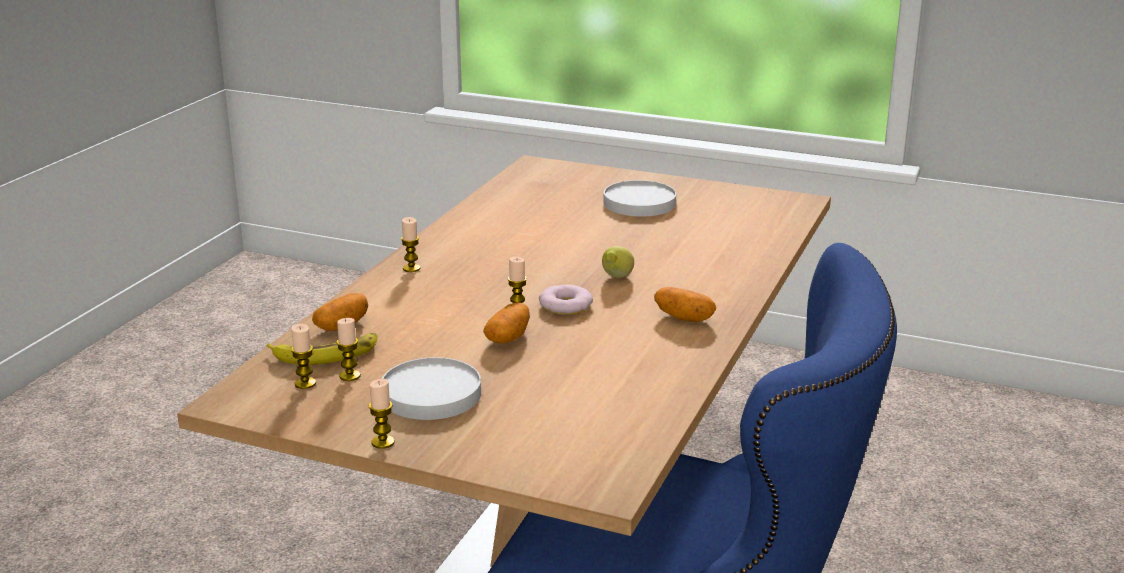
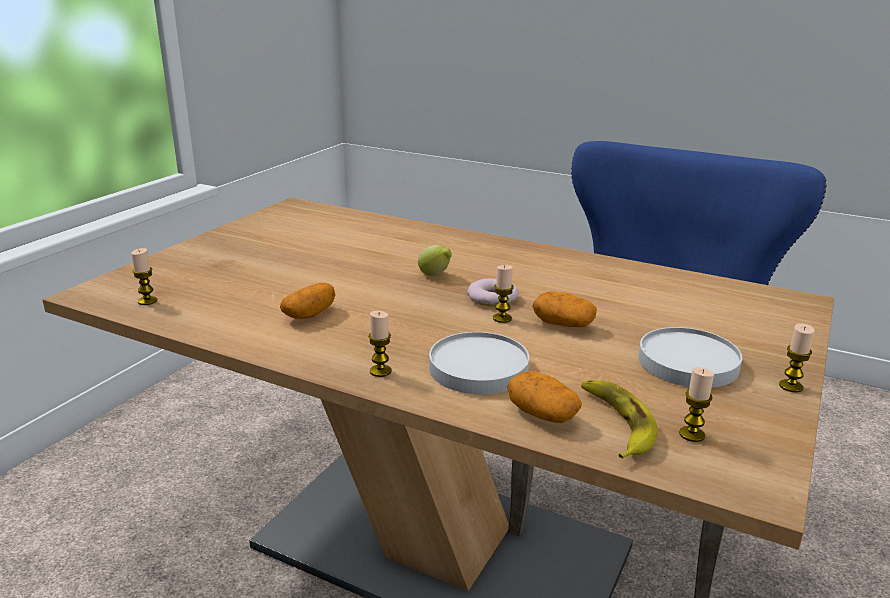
camera: 85 degrees left, 0 degrees up
candle [336,318,361,381] -> candle moved to [131,248,157,305]
white plate [604,180,676,217] -> white plate moved to [429,332,529,395]
potato [654,287,716,322] -> potato moved to [280,283,335,319]

